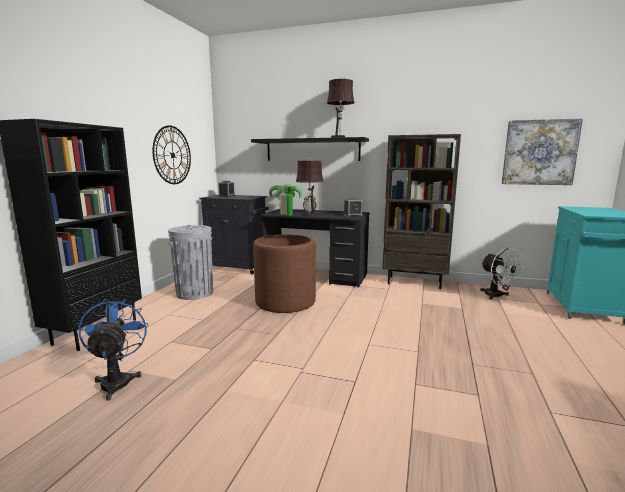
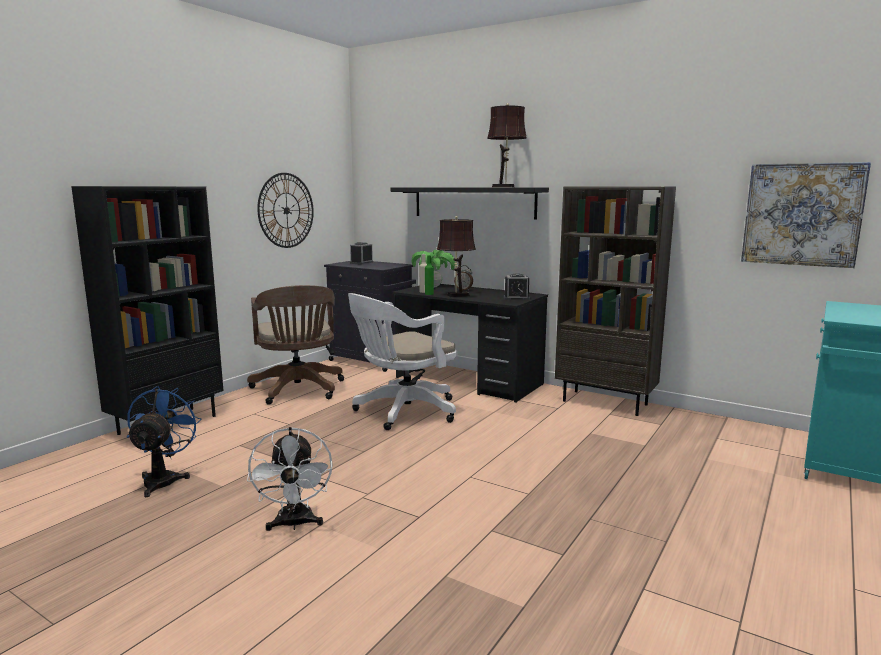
camera: 15 degrees right, 0 degrees up
grey trash can [168,225,213,300] -> brown office chair [247,285,344,405]
brown planter [253,235,316,313] -> white office chair [348,293,457,430]
white fan [480,248,525,300] -> white fan moved to [247,427,333,531]

